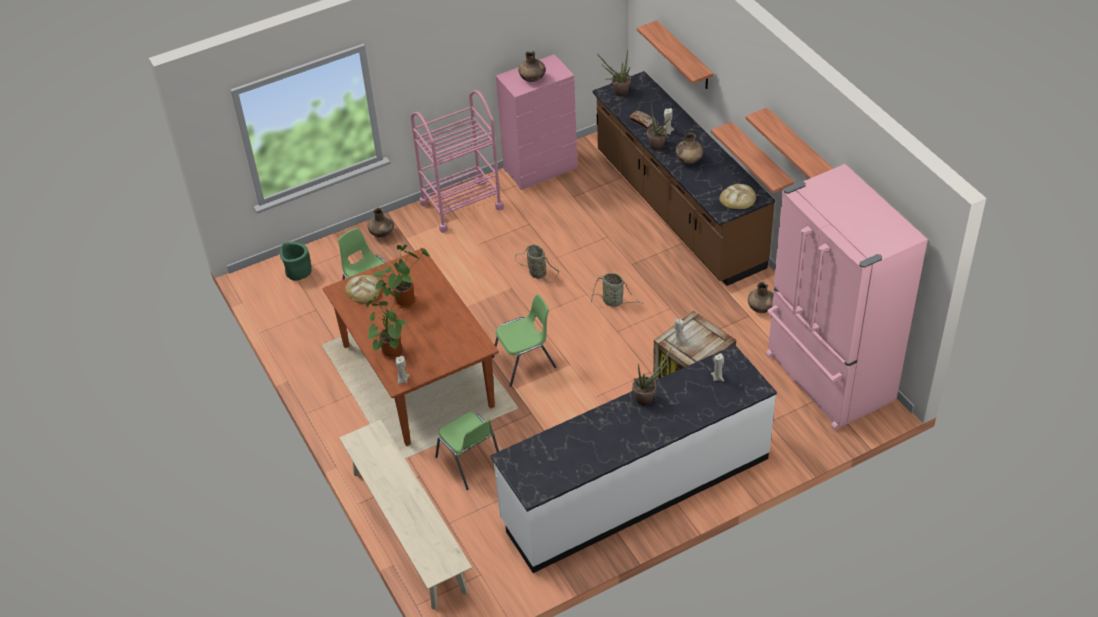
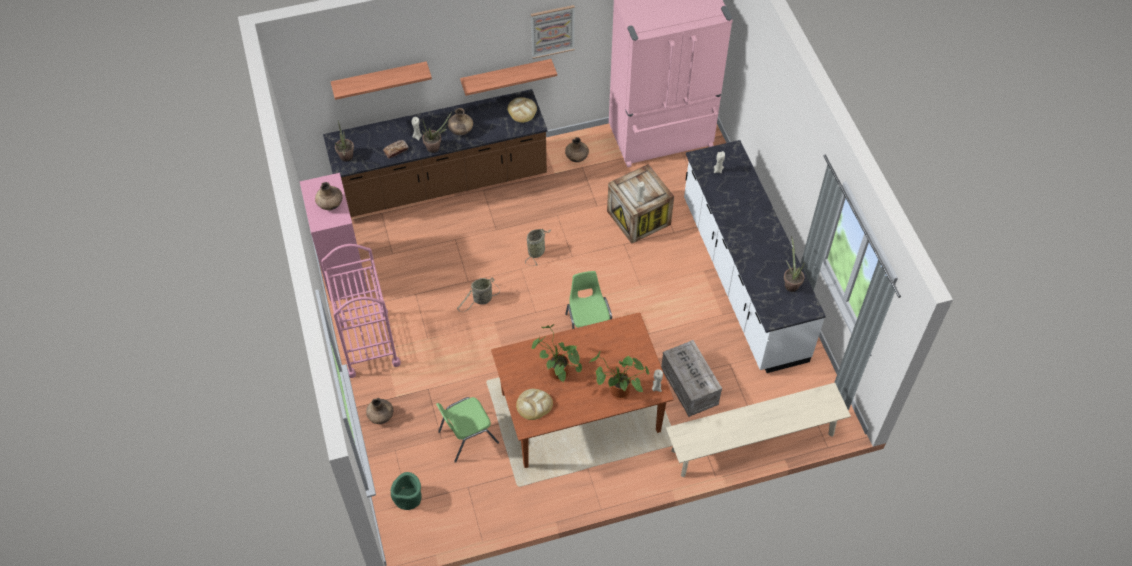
camera: 80 degrees left, 10 degrees up
green chair [435,412,499,490] -> crate [661,340,722,417]
potted plant [632,348,671,405] -> potted plant moved to [784,236,805,292]
shelf [746,108,833,179] -> picture [531,5,575,59]

